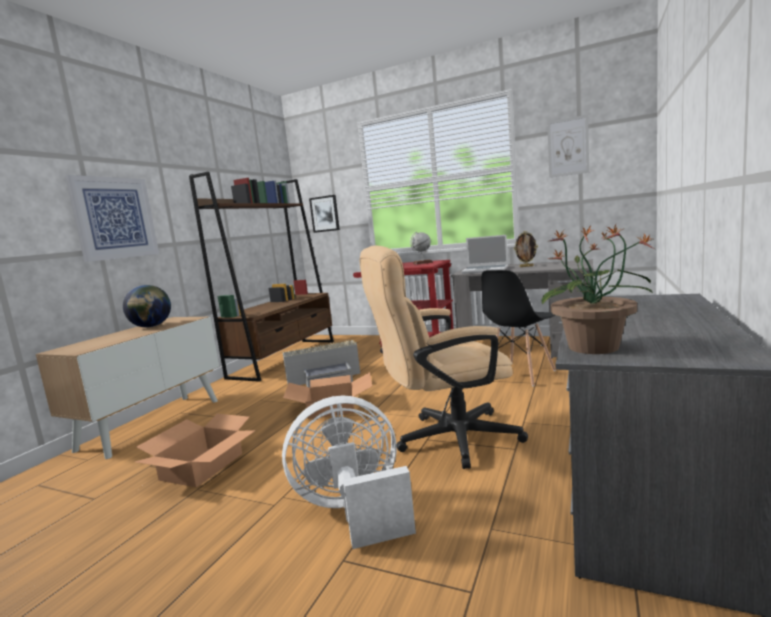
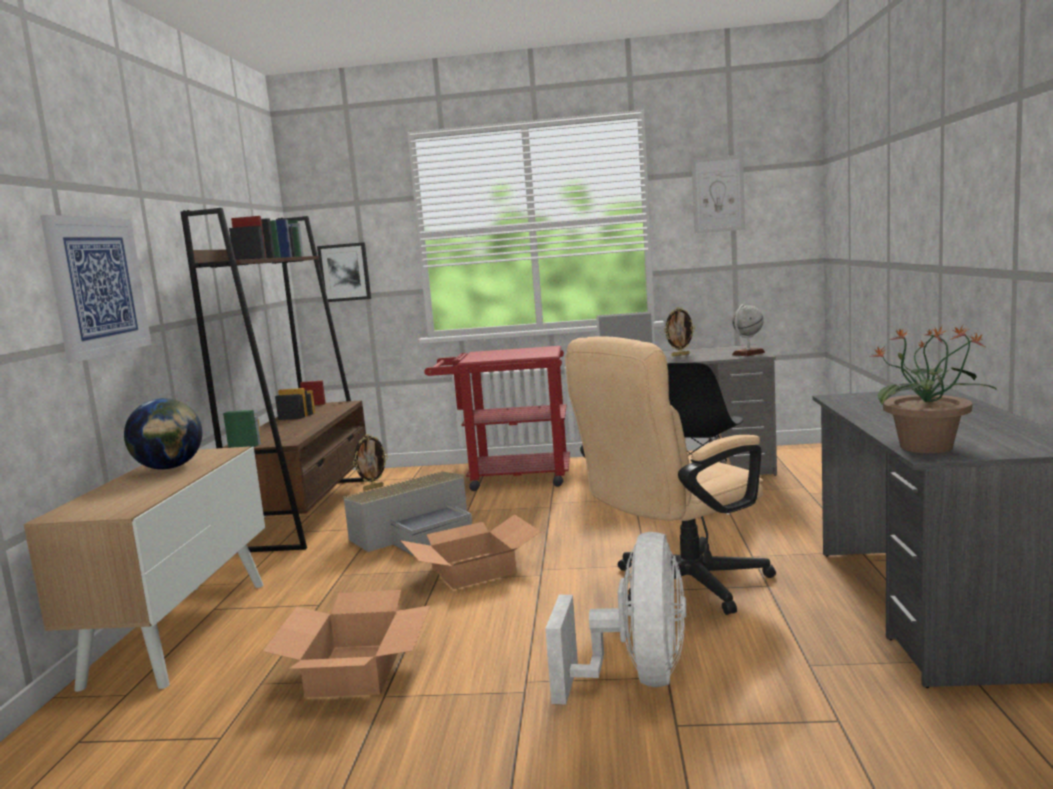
camera: 20 degrees left, 0 degrees up
white fan [282,395,416,549] -> white fan turned 135 degrees clockwise [545,532,686,705]
globe [410,232,433,265] -> globe moved to [732,304,765,356]
none -> picture frame [353,434,388,490]

